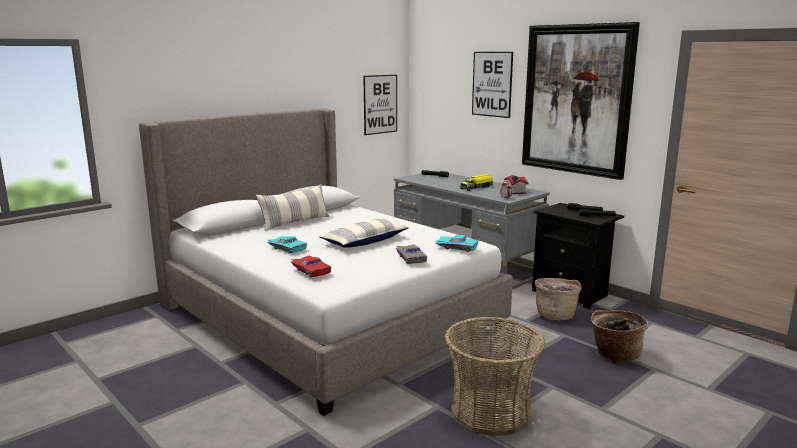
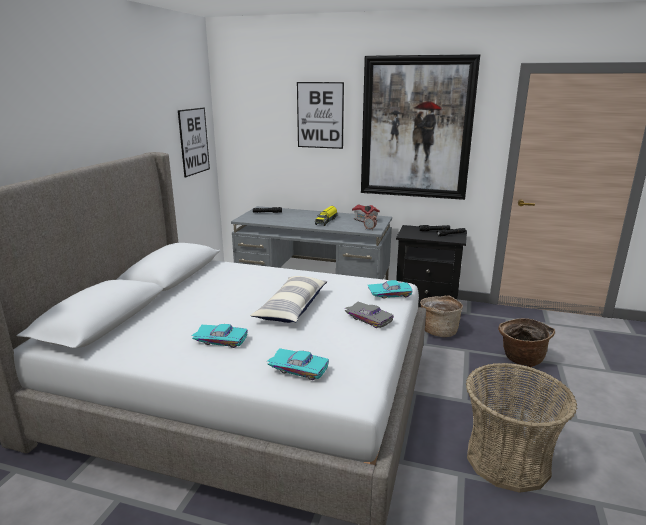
camera: 30 degrees left, 5 degrees up
pillow [256,184,329,231] -> none
red toy car [291,256,331,278] -> turquoise toy car [267,348,329,380]

